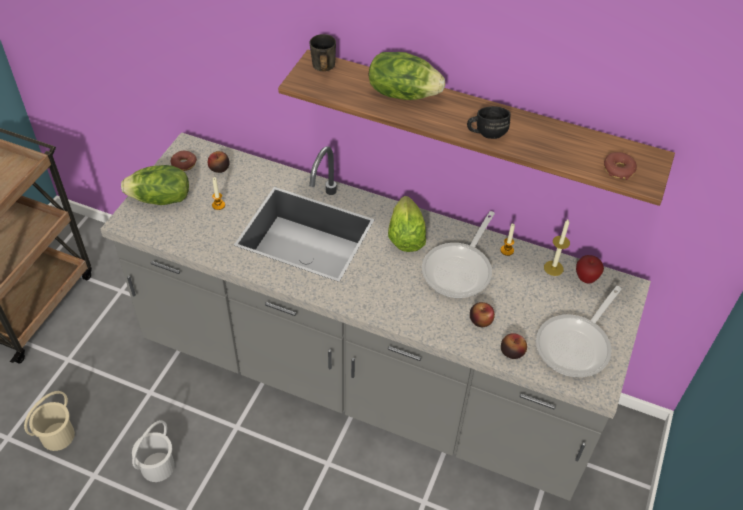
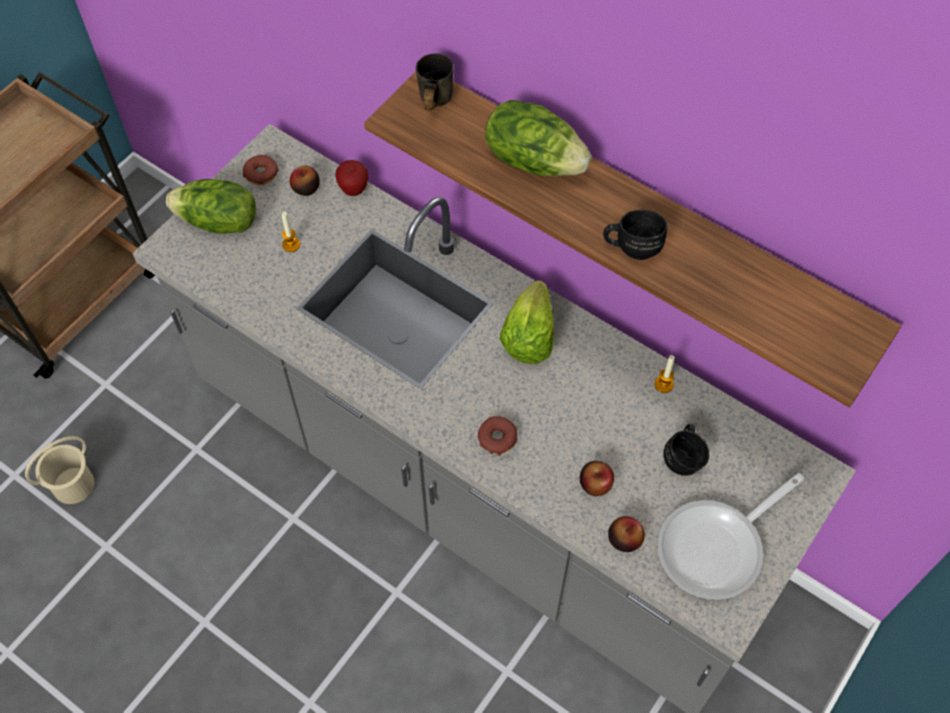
camera: 15 degrees right, 10 degrees up
white bucket [132,420,175,482] -> none
frying pan [422,211,495,298] -> none
candle [544,219,570,276] -> none
apple [576,255,604,283] -> apple moved to [335,160,368,196]
donut [604,152,637,180] -> donut moved to [478,416,517,456]
none -> black mug [663,424,709,476]

